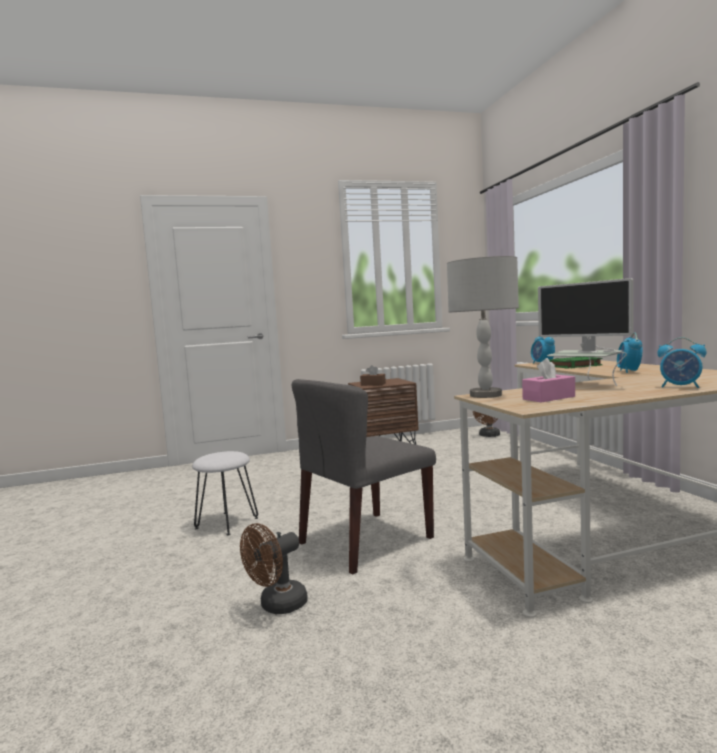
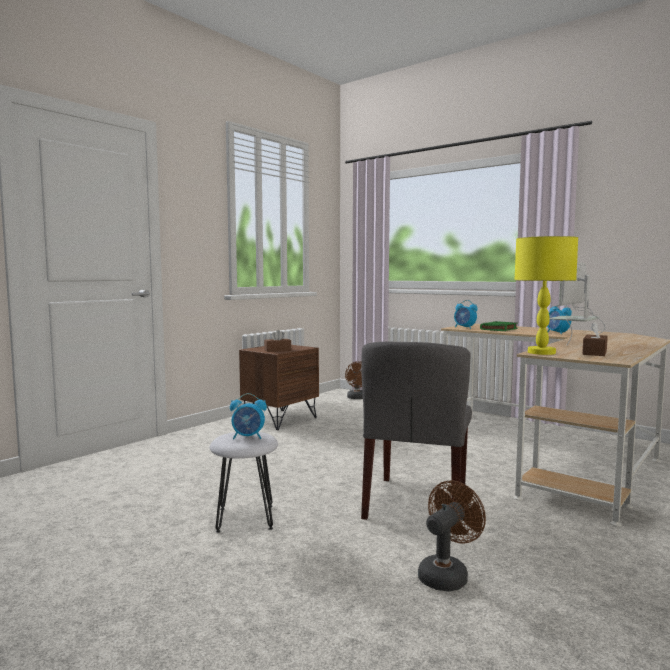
camera: 35 degrees left, 0 degrees up
brown fan [240,523,308,614] -> brown fan turned 150 degrees counterclockwise [418,480,486,592]
grey table lamp [447,256,519,398] -> yellow table lamp [515,236,578,355]
pink tissue box [522,358,575,402] -> brown tissue box [582,321,608,356]
monitor [538,278,633,387] -> monitor turned 120 degrees clockwise [550,263,606,345]
alarm clock [657,337,707,388] -> alarm clock moved to [230,393,267,439]

